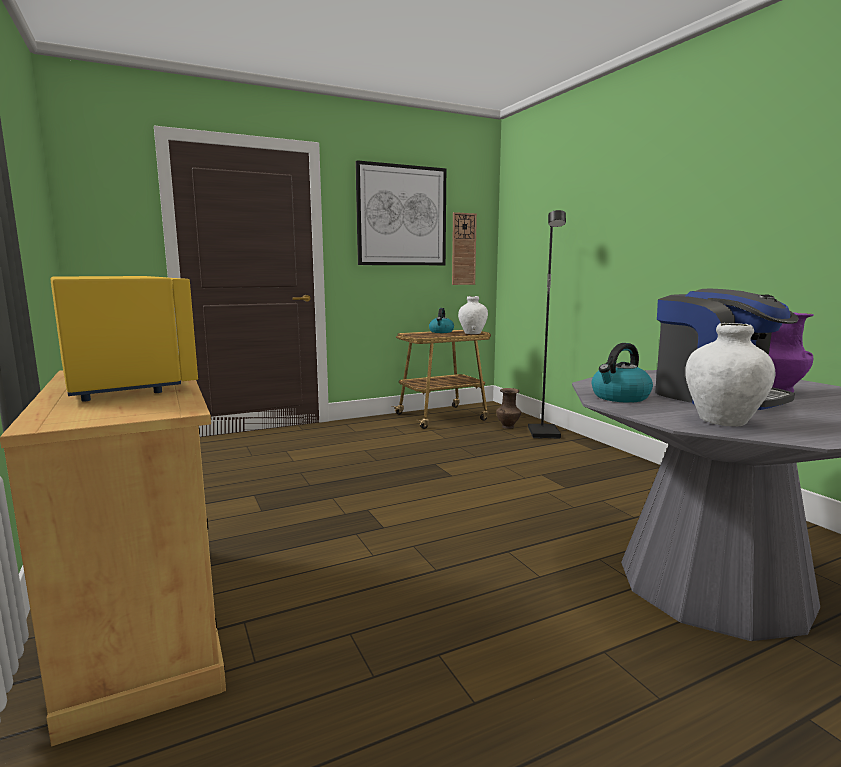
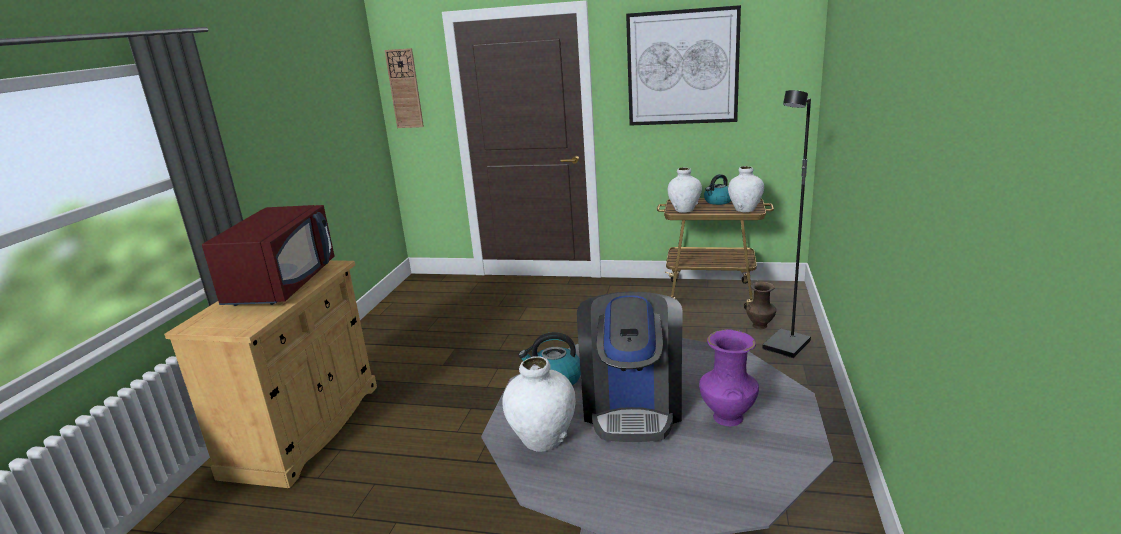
camera: 40 degrees right, 10 degrees up
yellow microwave [50,276,198,402] -> red microwave [202,205,335,306]
wall clock [452,212,477,285] -> wall clock moved to [384,48,424,128]
none -> white vase [668,167,702,213]

